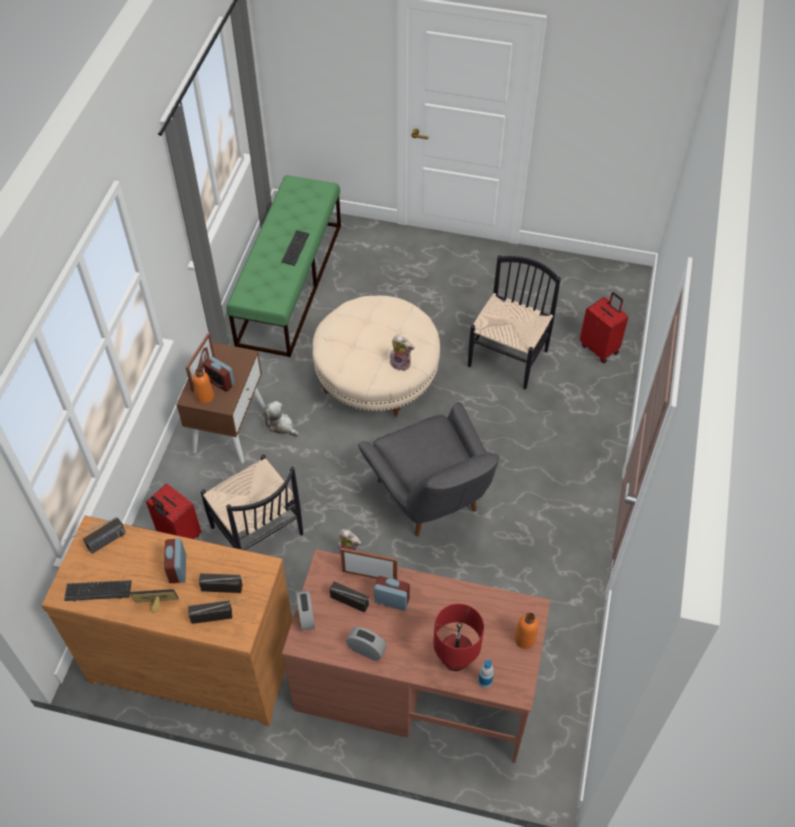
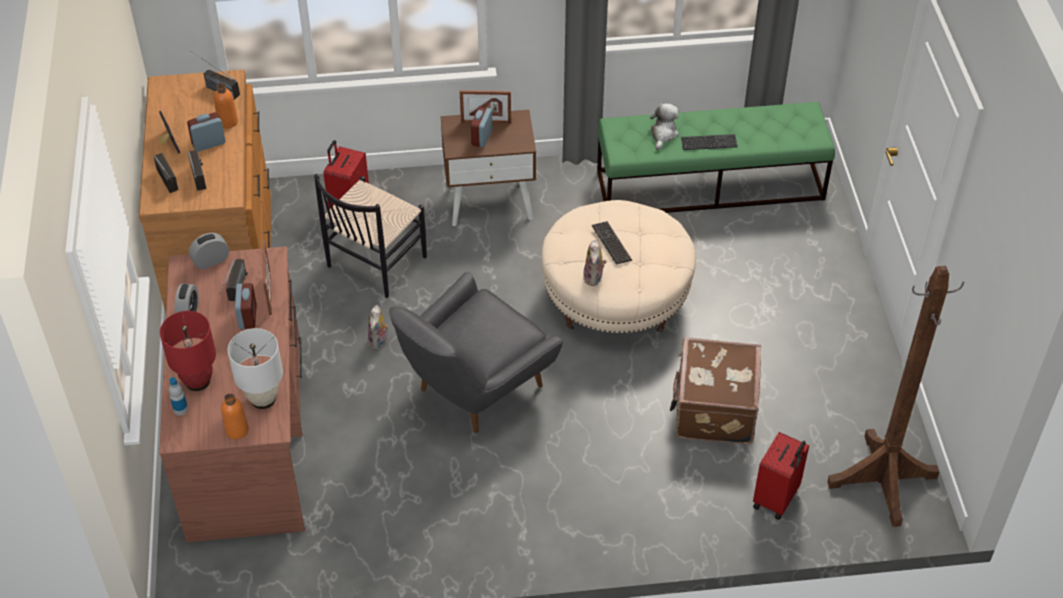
camera: 70 degrees right, 5 degrees down
keyboard [64,580,132,601] -> keyboard moved to [592,221,632,265]
orange bottle [193,368,214,404] -> orange bottle moved to [214,83,238,129]
plush toy [263,401,299,436] -> plush toy moved to [650,103,679,150]
black chair [468,255,561,389] -> brown suitcase [670,337,761,444]
none -> white table lamp [228,328,283,409]
none -> brown clothes rack [827,266,965,527]

